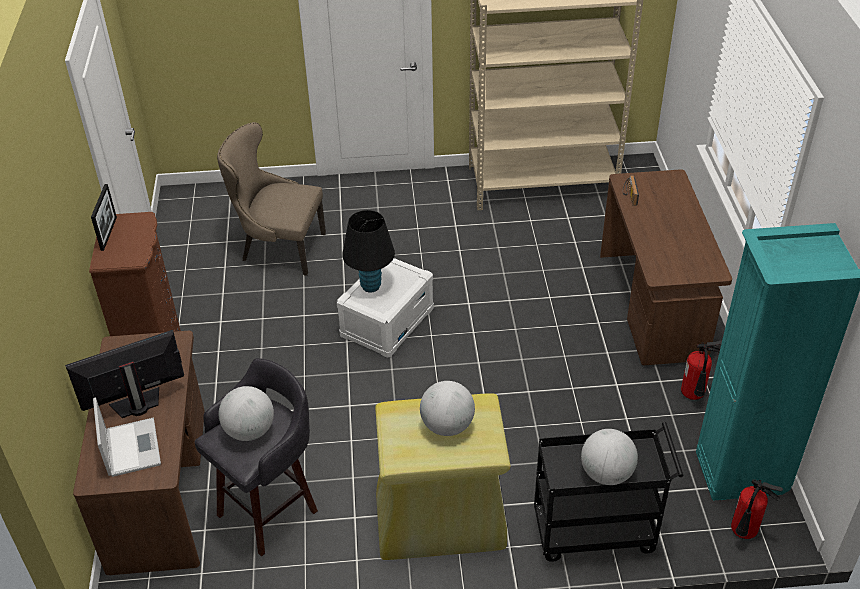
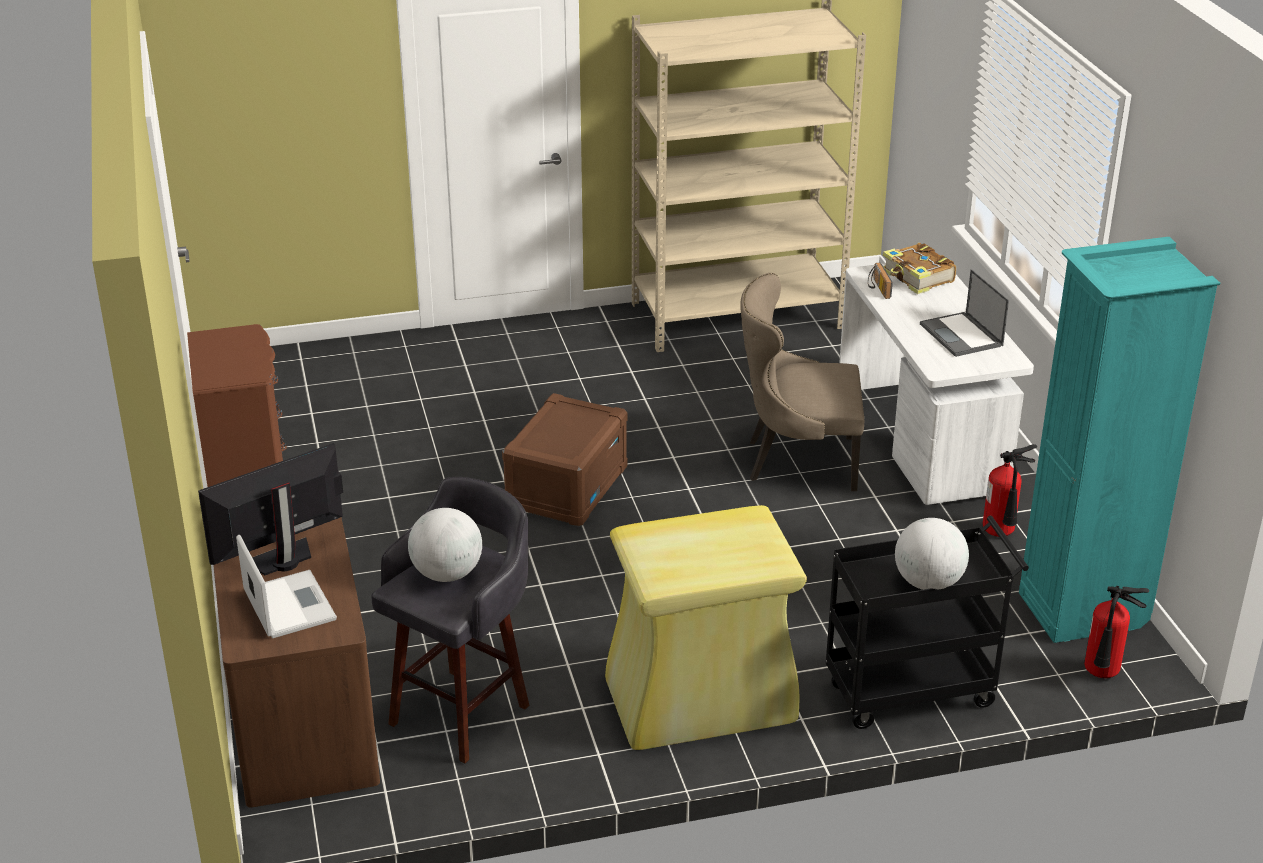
camera: 10 degrees left, 10 degrees down
picture frame [91,184,117,251] -> none
beige chair [217,122,326,276] -> beige chair moved to [740,273,864,491]
white storage box [336,258,434,358] -> brown storage box [502,393,627,527]
black table lamp [342,210,395,293] -> none
globe [420,381,475,436] -> none
brown desk [600,169,732,365] -> white desk [839,263,1034,505]
none -> book [883,243,956,294]
none -> laptop [920,269,1009,357]

